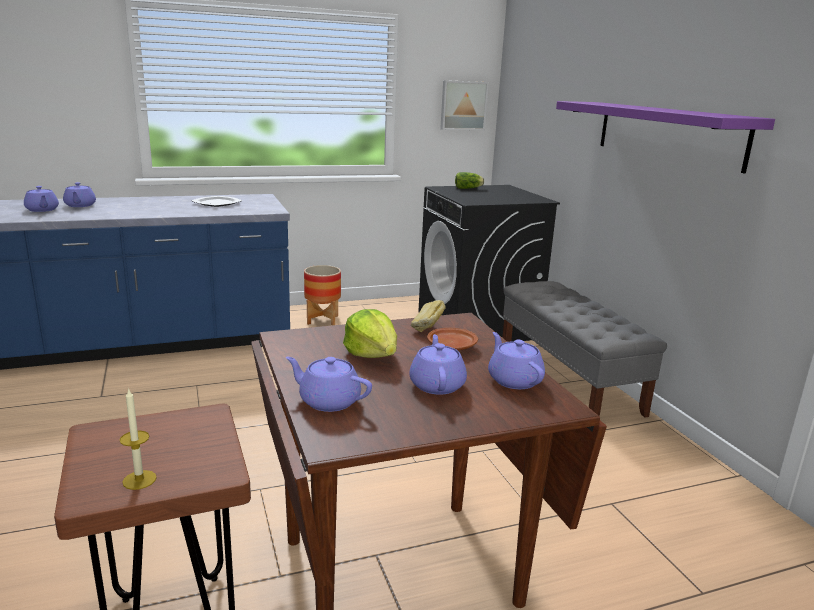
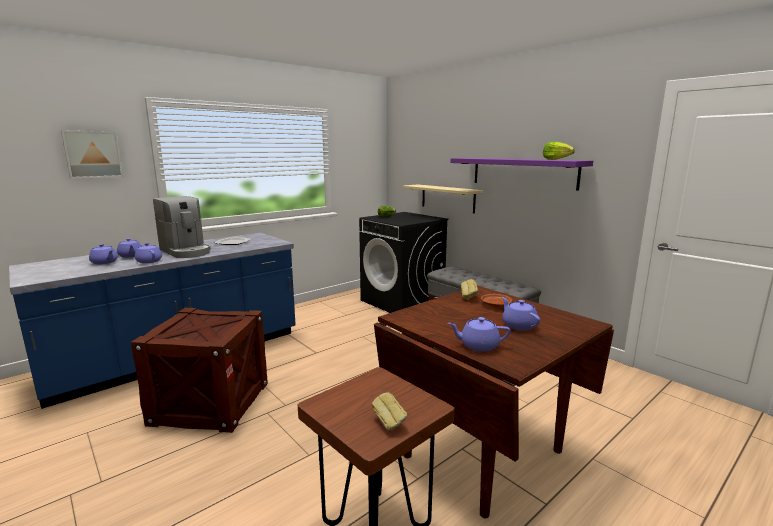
camera: 20 degrees left, 5 degrees down
candle [120,388,157,490] -> bread [372,392,407,431]
planter [304,265,341,325] -> none
lettuce [343,309,397,358] -> lettuce moved to [543,142,575,160]
picture [440,80,489,130] -> picture moved to [61,130,124,179]
purple teapot [488,332,545,389] -> purple teapot moved to [135,243,162,263]
none -> crate [131,308,268,433]
none -> coffee machine [153,196,211,258]
none -> beige shelf [403,184,483,214]

